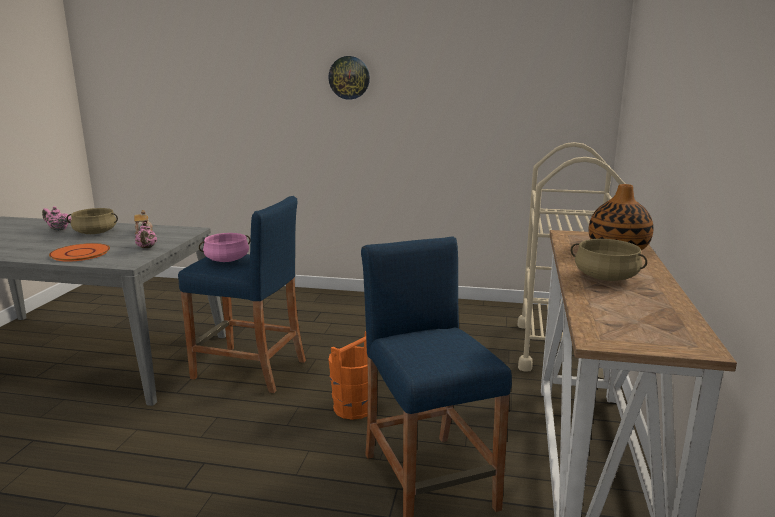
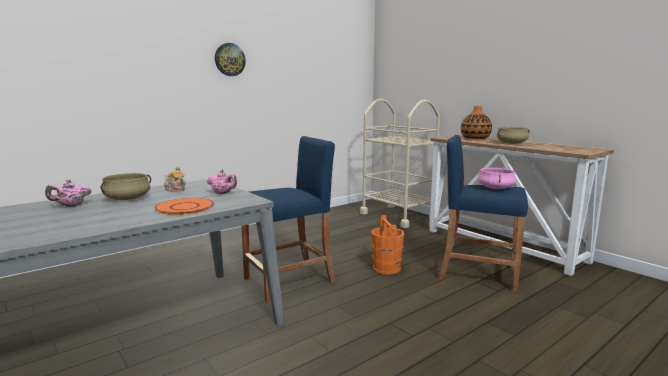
camera: 50 degrees left, 5 degrees down
pink cooking pot [199,233,250,262] -> pink cooking pot moved to [478,168,516,189]

